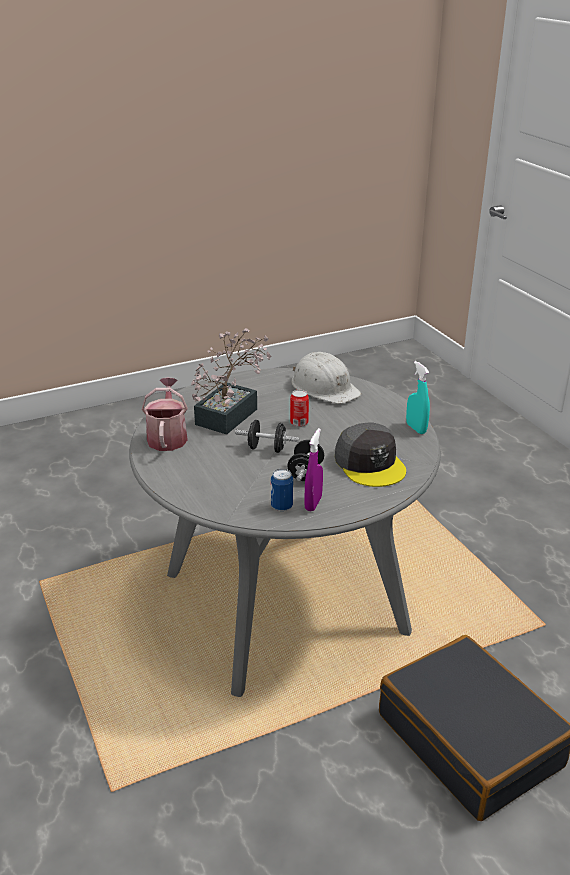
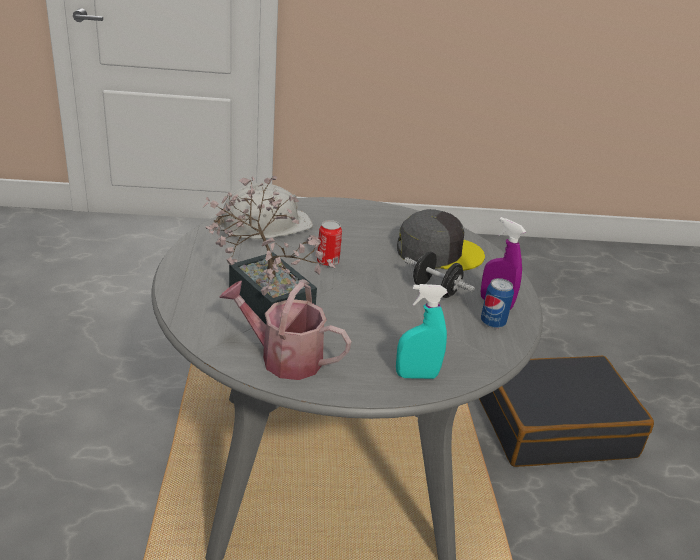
camera: 70 degrees left, 0 degrees up
black dumbbell [235,420,299,453] -> none
turquoise spray bottle [406,361,430,434] -> turquoise spray bottle moved to [396,284,448,379]

